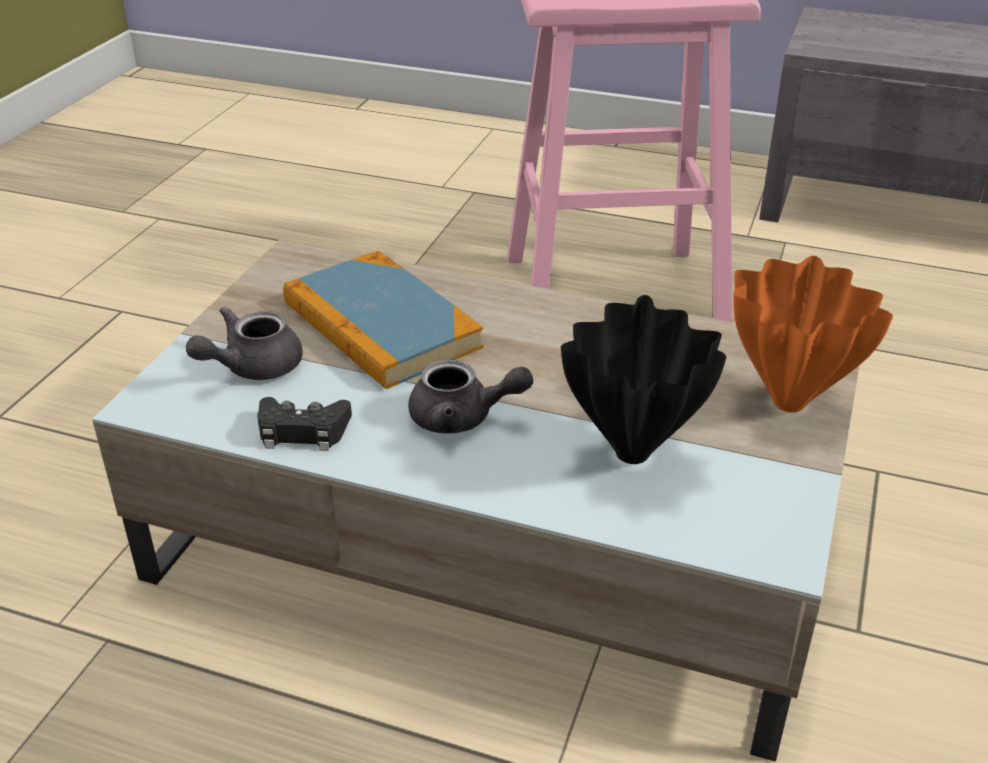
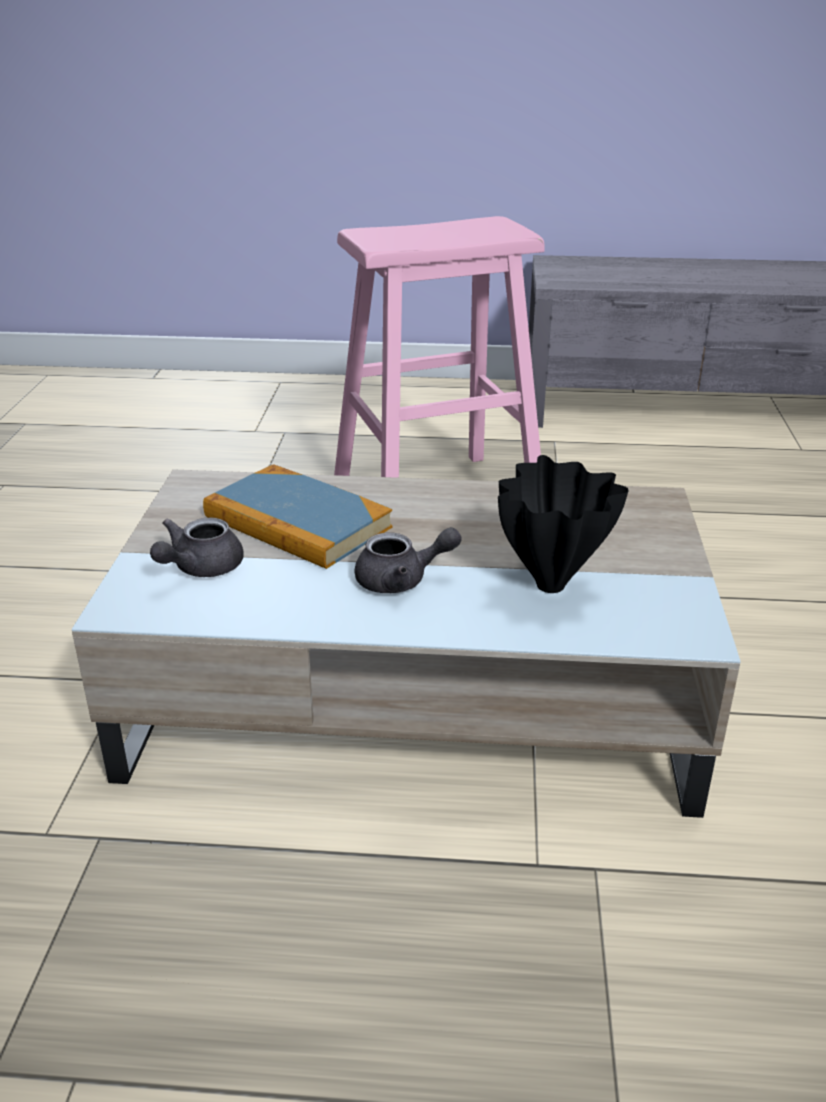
camera: 15 degrees left, 5 degrees down
black game controller [257,397,352,451] -> none
orange vase [733,256,893,412] -> none

